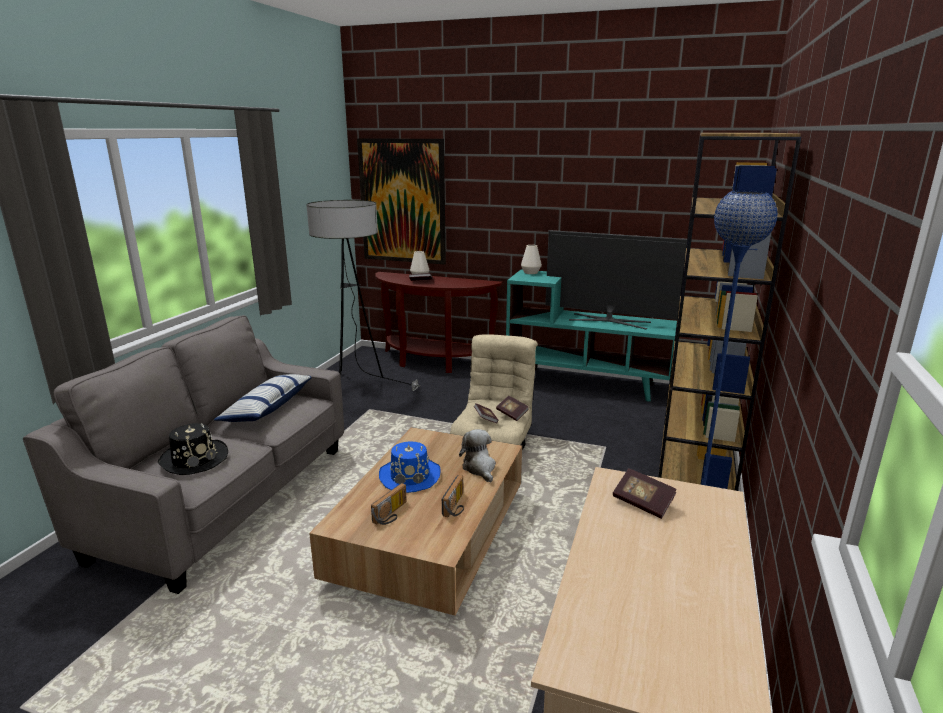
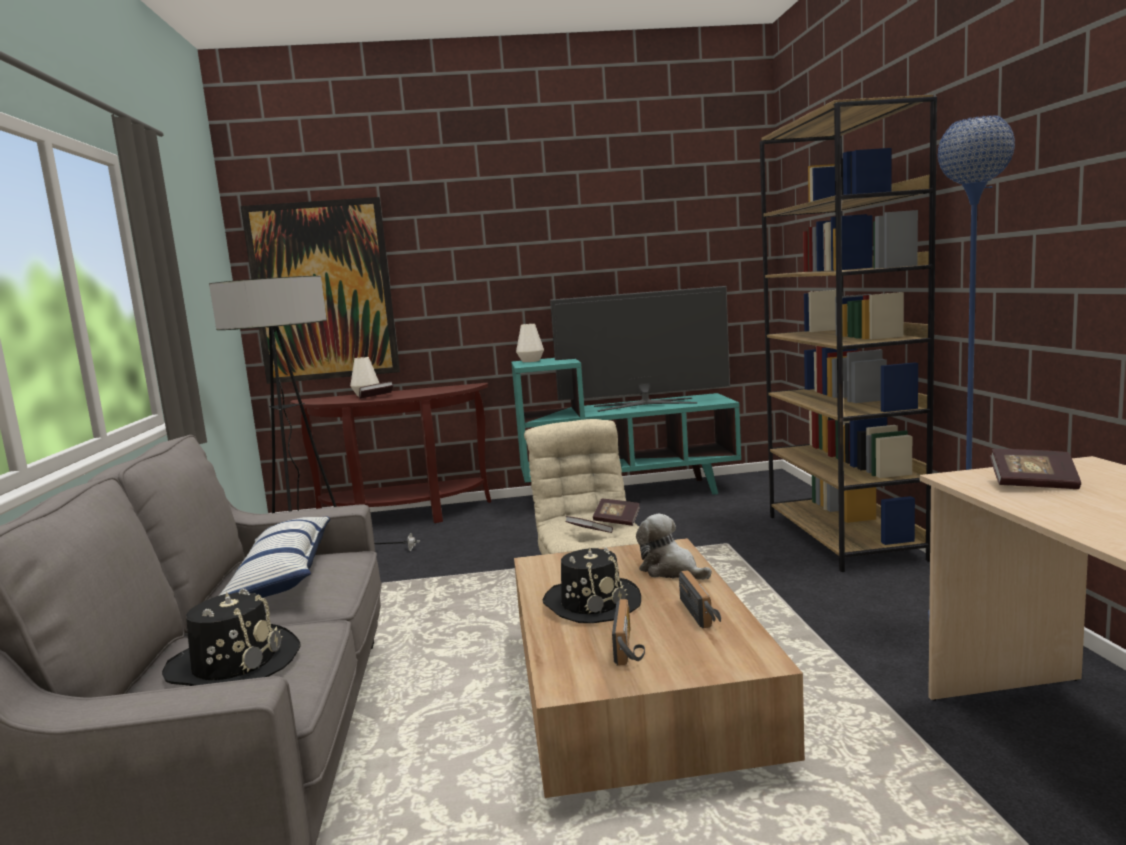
camera: 25 degrees left, 10 degrees down
blue hat [379,441,440,493] -> black hat [543,548,641,623]

